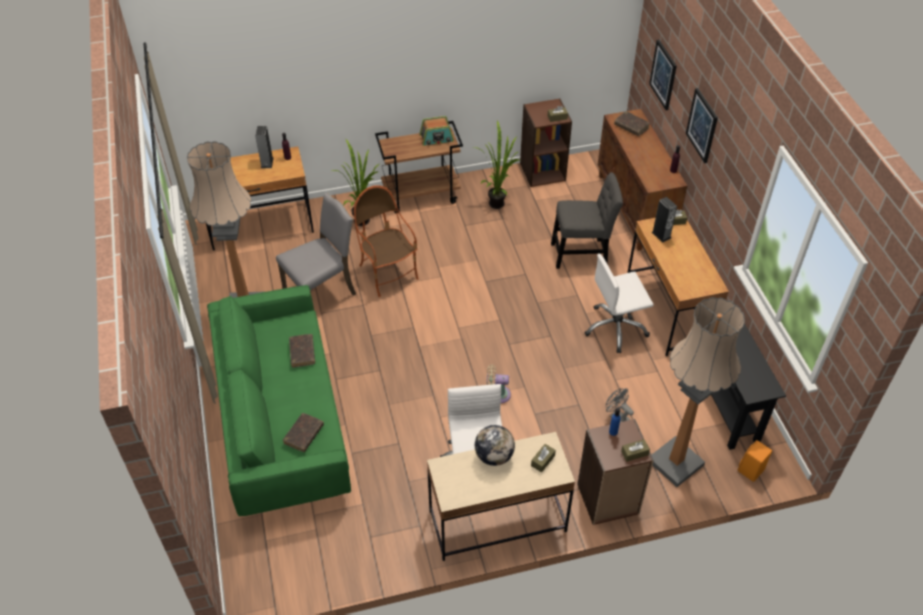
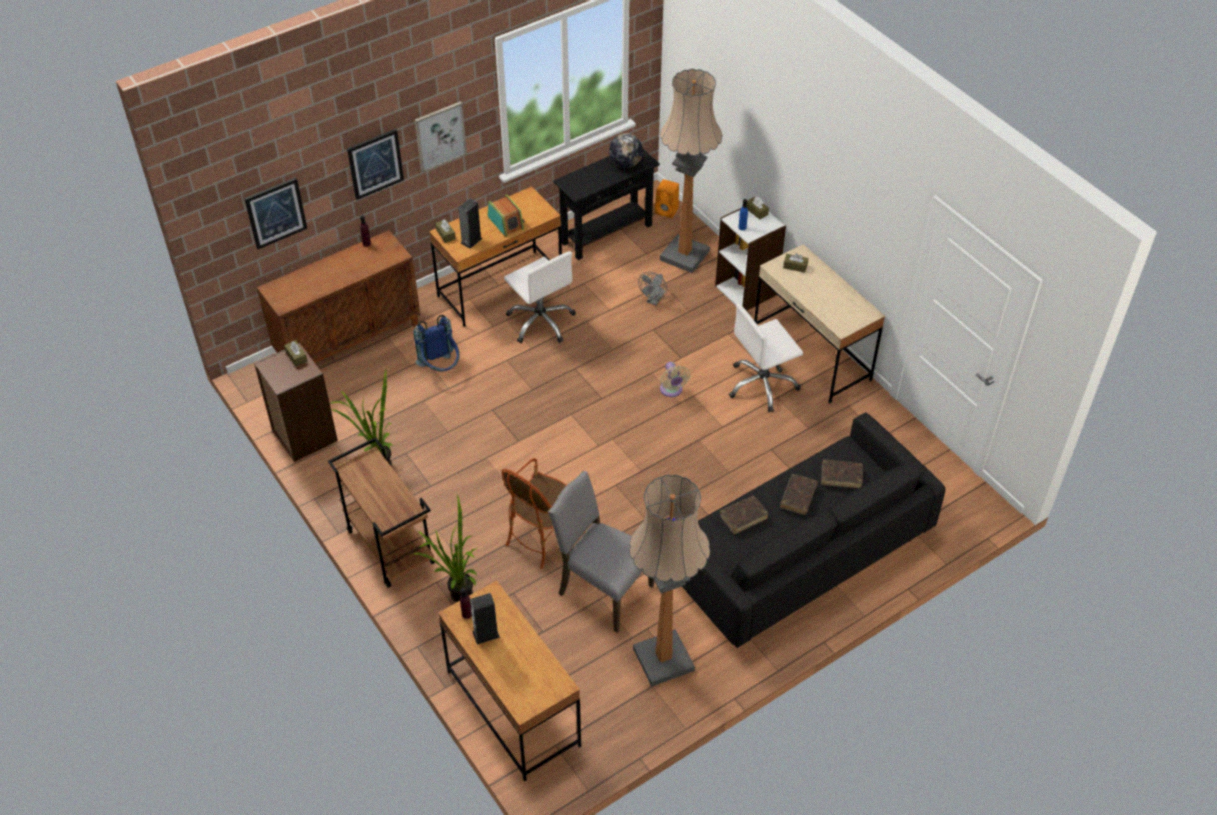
camera: 110 degrees left, 0 degrees up
green sofa [207,285,351,516] -> black sofa [676,412,945,648]
radio [420,116,454,146] -> radio moved to [488,194,524,237]
globe [475,425,515,466] -> globe moved to [609,133,643,168]
grey chair [551,172,623,269] -> blue backpack [414,315,459,371]
brown bookcase [577,419,654,525] -> white bookcase [715,208,786,311]
brown book [614,111,650,136] -> brown book moved to [780,474,818,515]
none -> picture [415,101,467,173]

